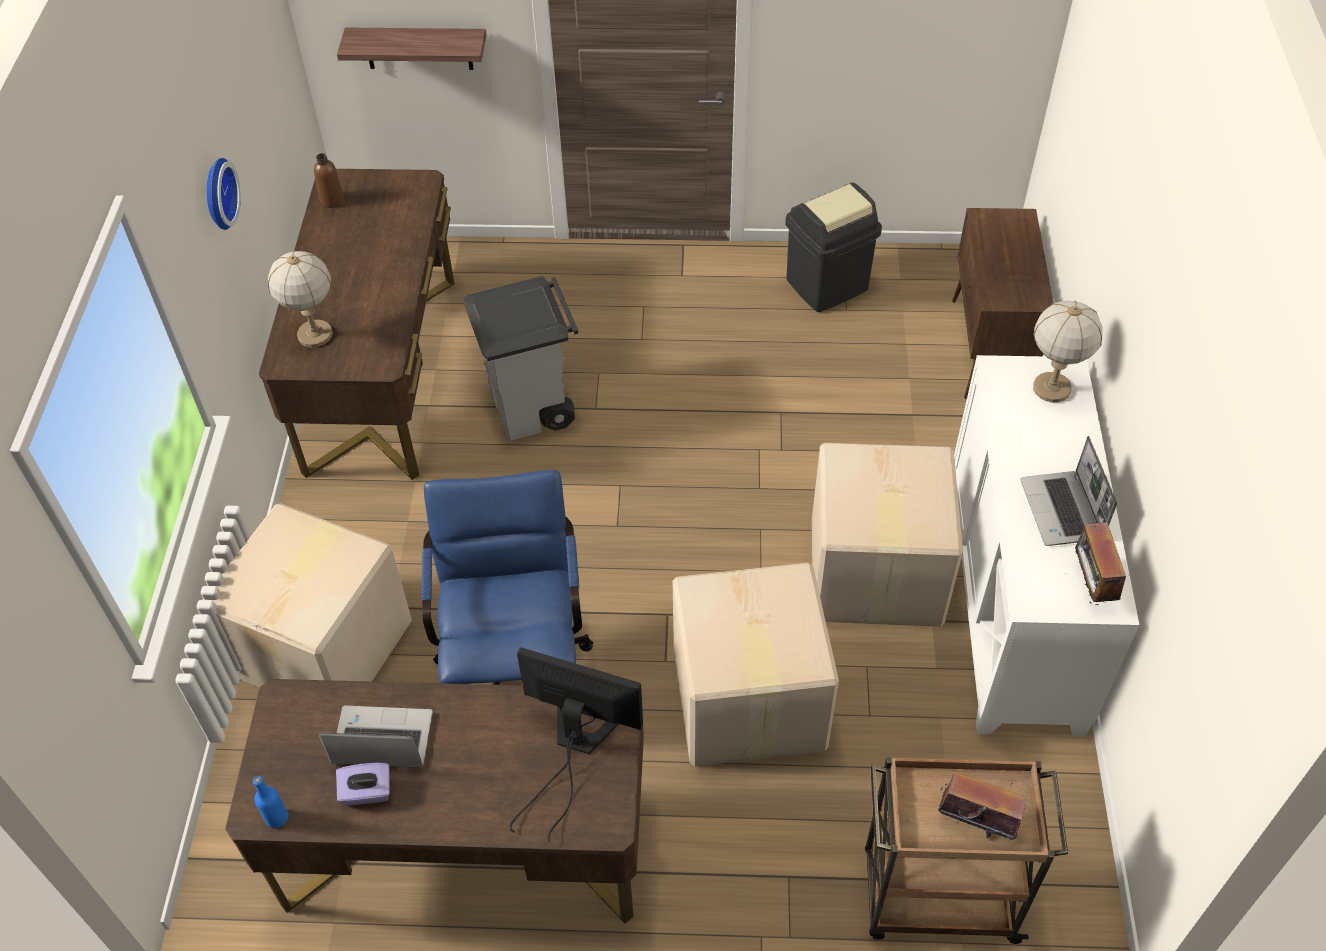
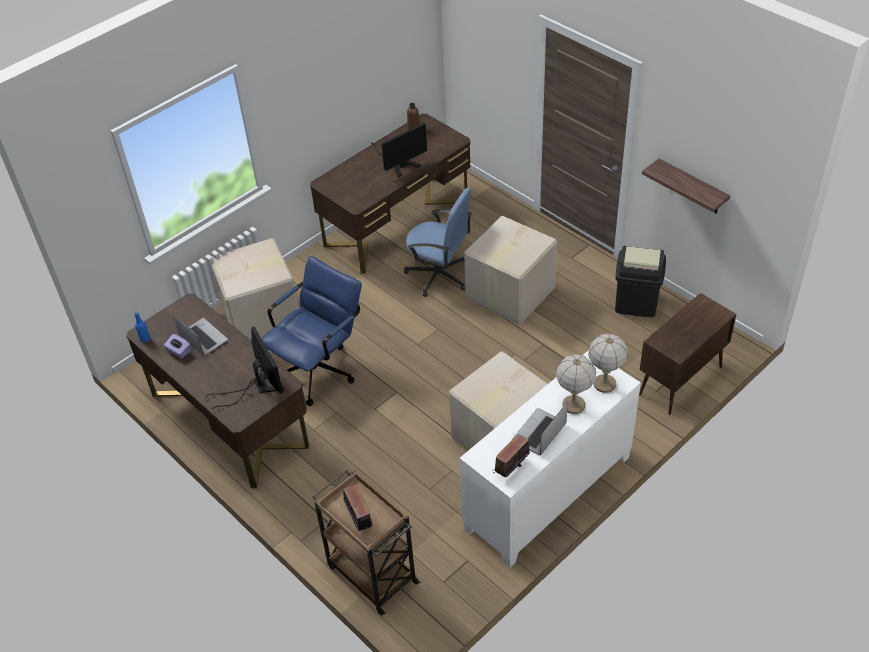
camera: 45 degrees right, 5 degrees down
wall clock [207,158,241,230] -> none
table lamp [268,251,333,348] -> table lamp moved to [556,355,596,414]
shelf [337,28,487,70] -> shelf moved to [642,159,730,214]
grey trash can [464,276,578,441] -> blue office chair [404,188,472,297]
cardboard box [673,563,839,767] -> cardboard box moved to [464,216,557,325]
none -> monitor [370,123,427,177]

